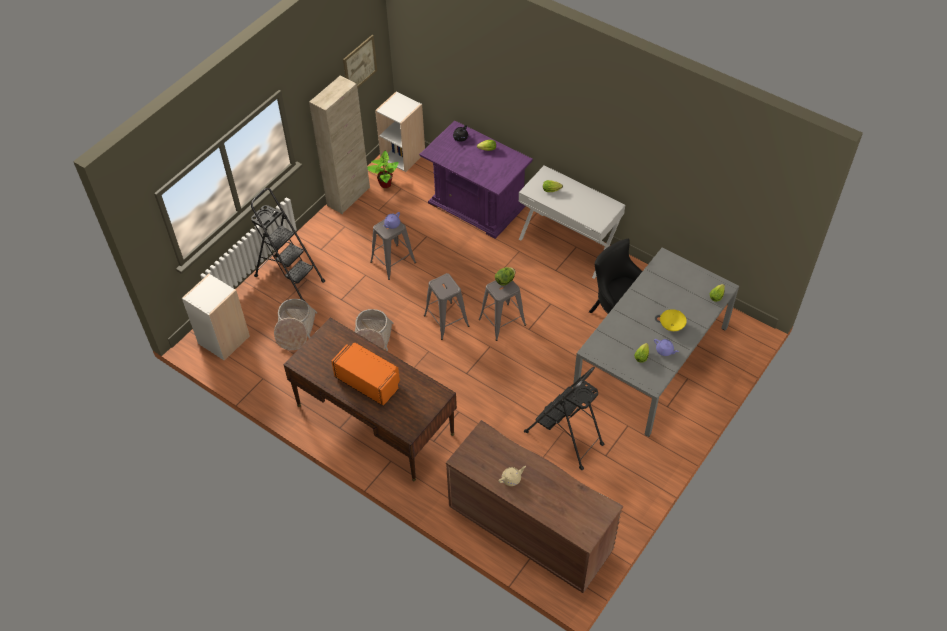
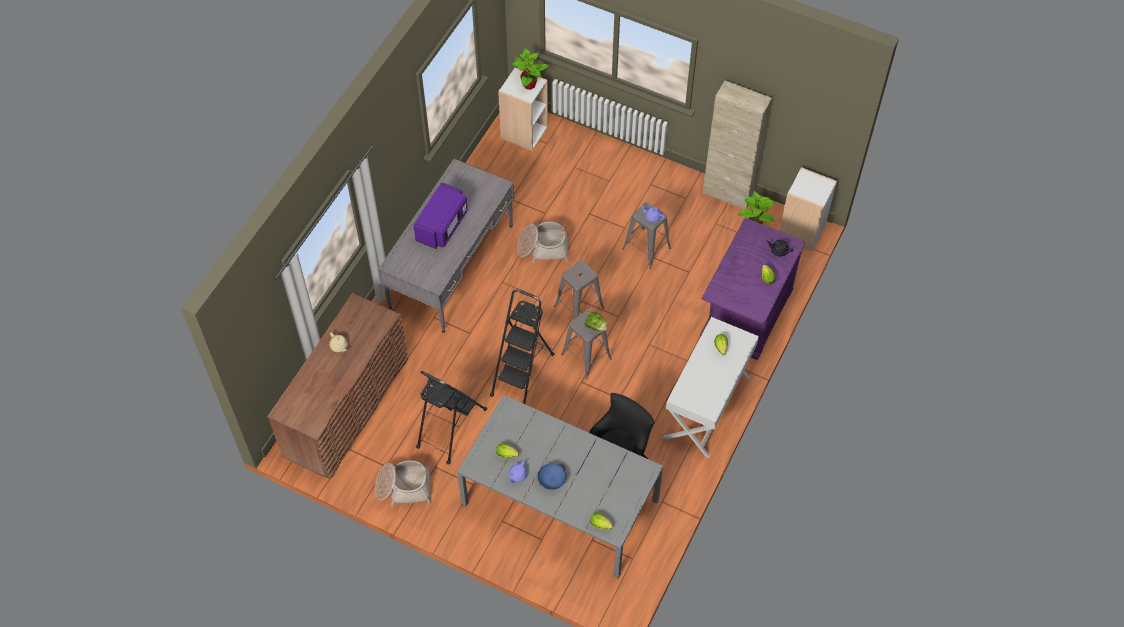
camera: 80 degrees right, 5 degrees up
step ladder [251,188,325,301] -> step ladder moved to [490,290,555,404]
basket [274,299,317,350] -> basket moved to [375,460,431,506]
brown desk [284,317,457,481] -> grey desk [378,159,514,333]
orange microwave [331,343,400,406] -> purple microwave [413,182,468,249]
picture [343,35,377,88] -> none
yellow bowl [660,309,687,331] -> blue bowl [538,463,567,490]
none -> potted plant [512,48,550,90]

